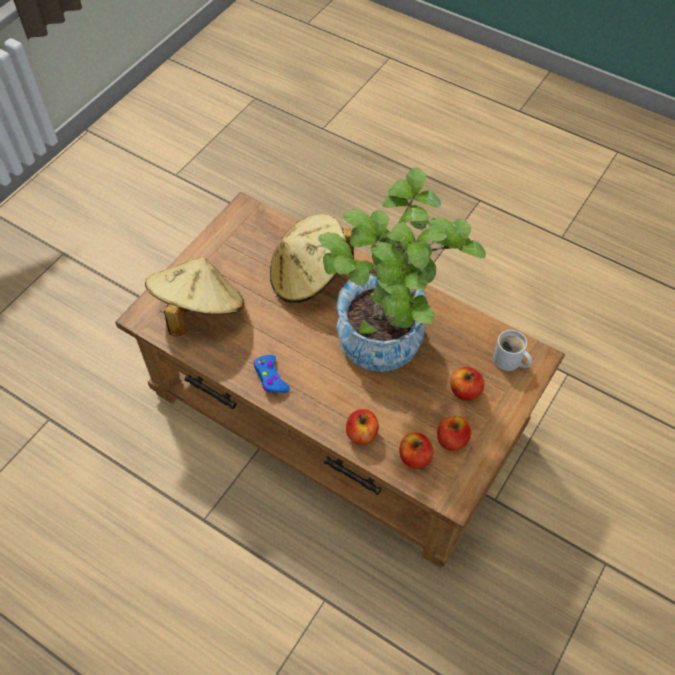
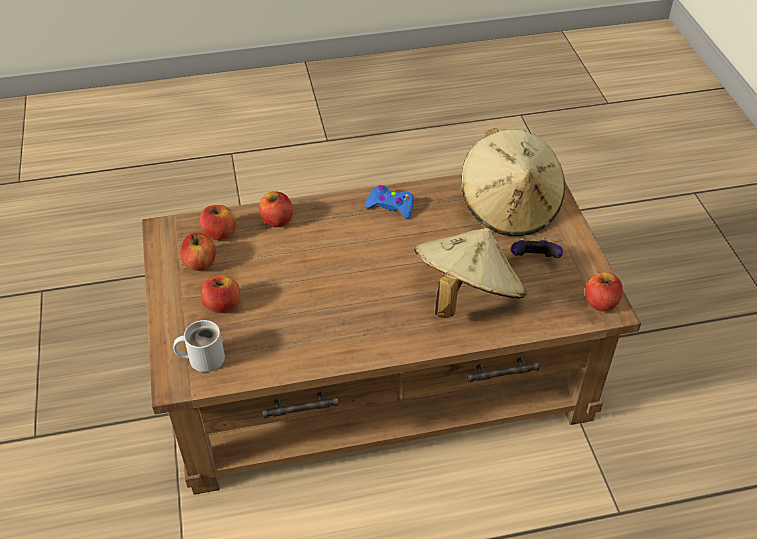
camera: 135 degrees right, 10 degrees down
potted plant [318,168,486,372] -> none
none -> game controller [511,238,563,258]
none -> apple [585,272,623,312]

